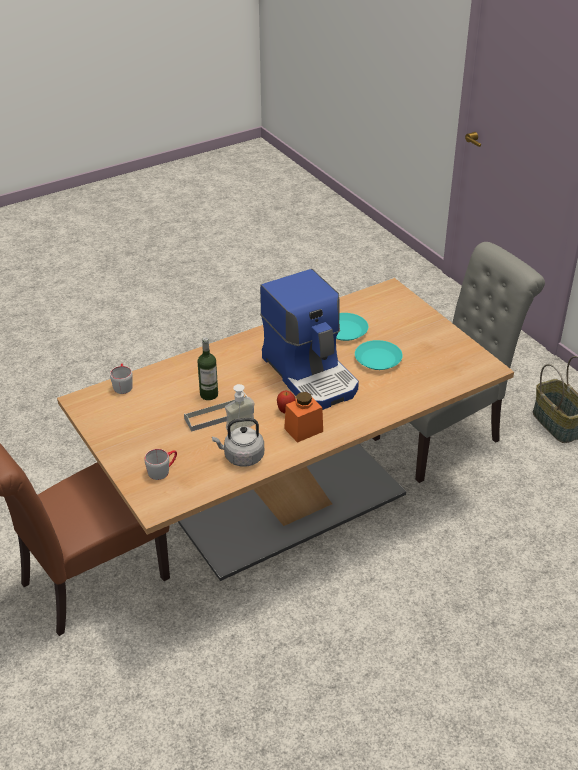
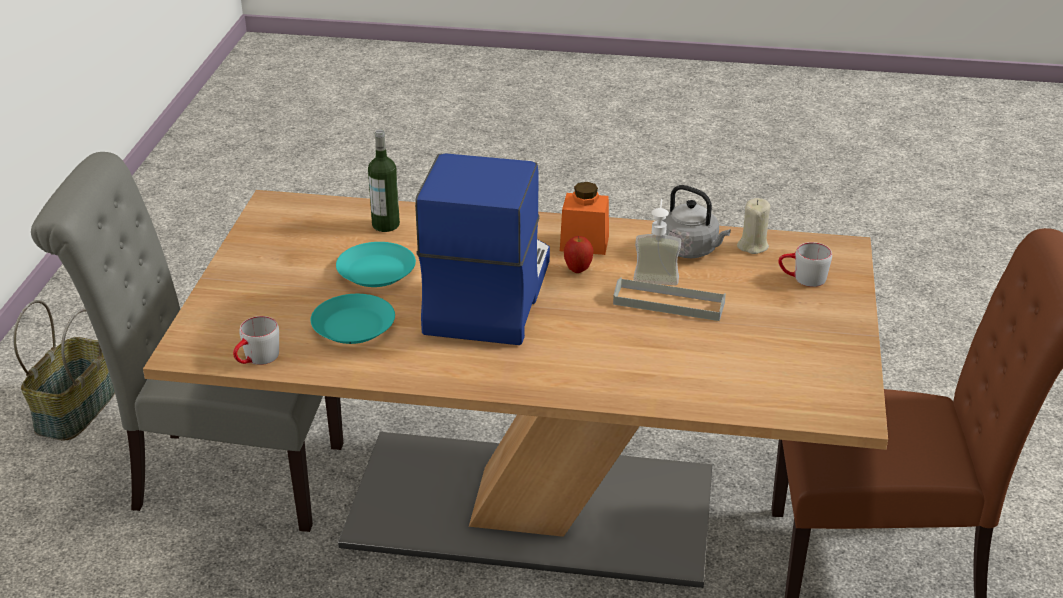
camera: 140 degrees left, 5 degrees down
grey mug [110,364,133,394] -> grey mug moved to [233,316,279,365]
bottle [198,337,218,400] -> bottle moved to [368,129,400,232]
none -> beige candle [737,198,770,254]

